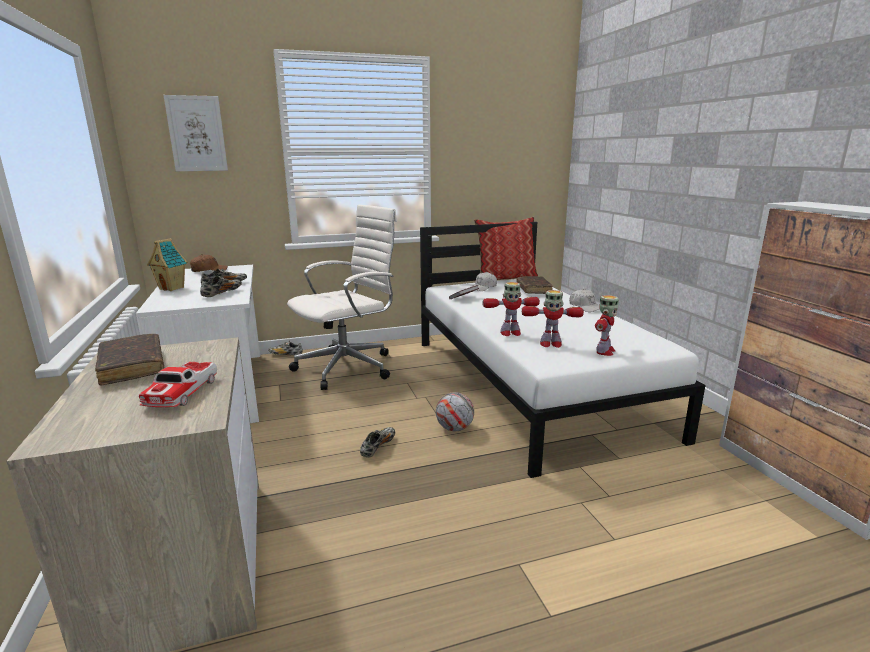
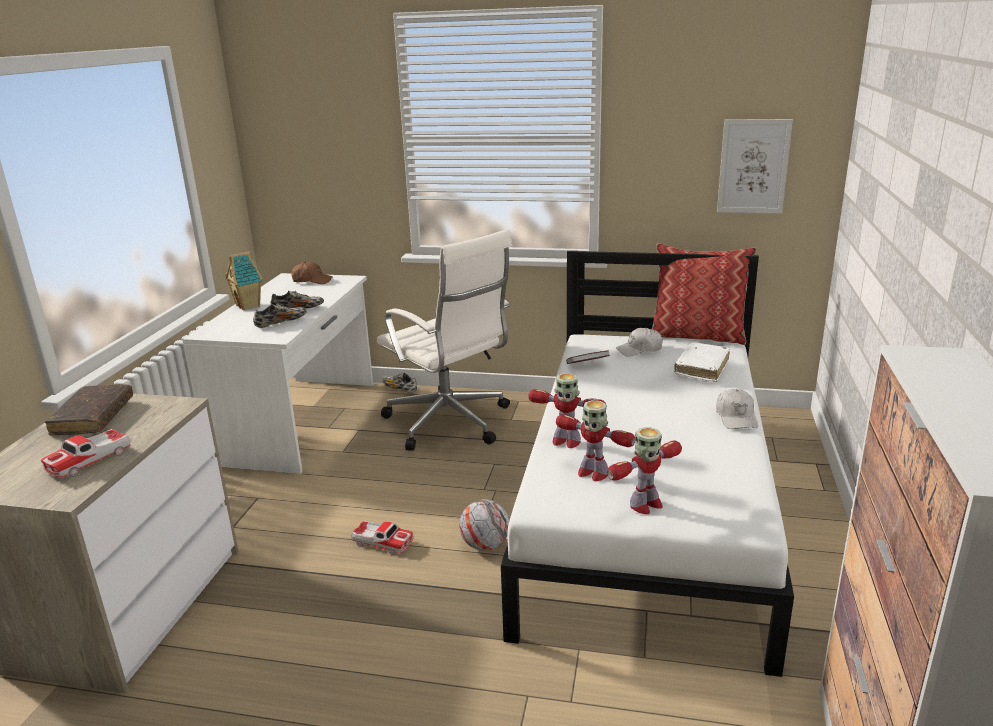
camera: 30 degrees right, 5 degrees up
picture [164,95,228,171] -> picture moved to [717,119,793,214]
white office chair [287,205,397,390] -> white office chair turned 60 degrees clockwise [377,229,512,451]
shoe [360,427,395,458] -> toy car [351,521,414,555]
brown book [516,276,553,294] -> white book [674,343,730,382]

